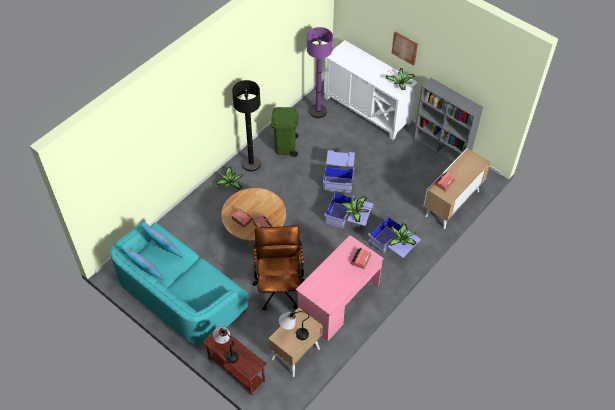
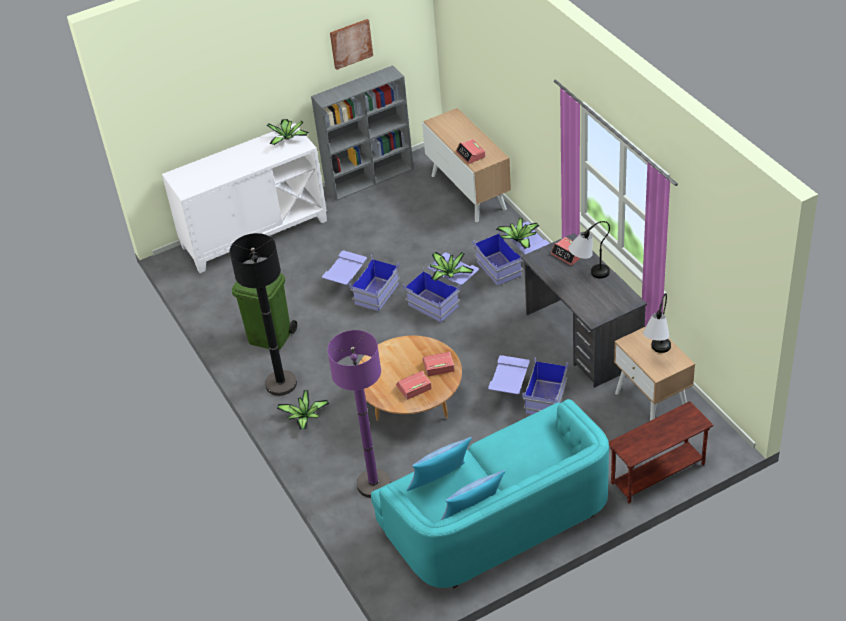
camera: 65 degrees left, 10 degrees down
table lamp [213,326,239,363] -> table lamp moved to [568,221,610,279]
brown office chair [252,225,305,310] -> blue storage box [488,355,568,415]
pink desk [296,235,384,341] -> grey desk [521,233,647,388]
purple floor lamp [307,27,333,118] -> purple floor lamp moved to [327,330,391,498]
picture [392,32,418,66] -> picture moved to [330,19,373,70]

